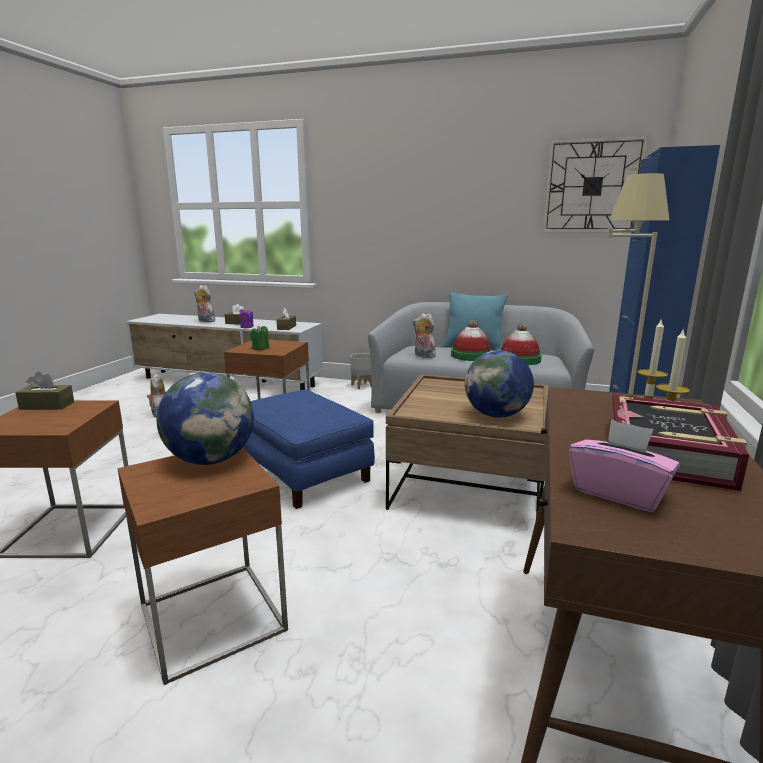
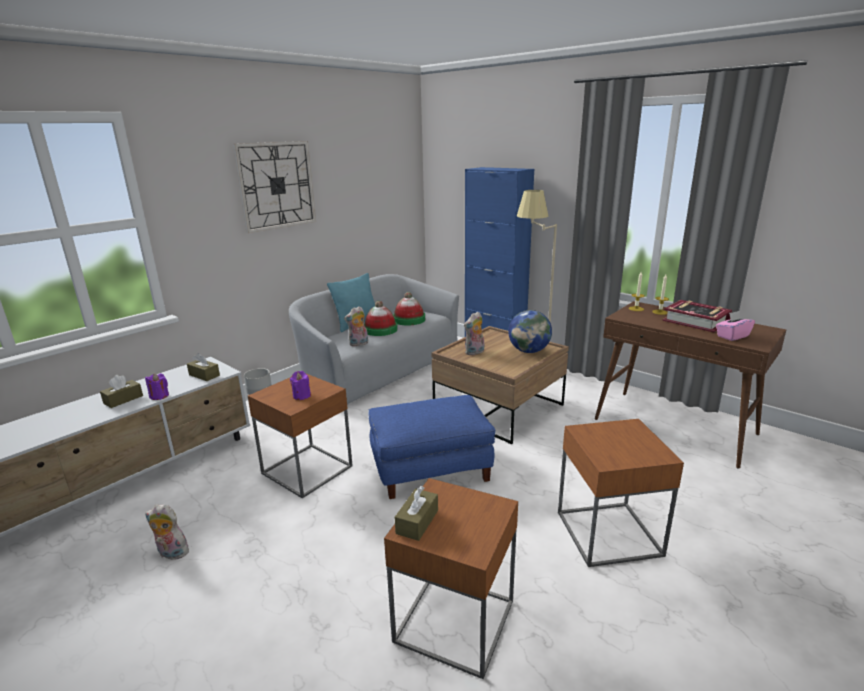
camera: 65 degrees left, 5 degrees up
globe [157,372,254,465] -> none
plush toy [194,285,215,323] -> plush toy moved to [464,312,484,355]
green candle [250,325,269,350] -> purple candle [290,371,311,400]
wall clock [543,136,648,233] -> wall clock moved to [233,141,316,233]

